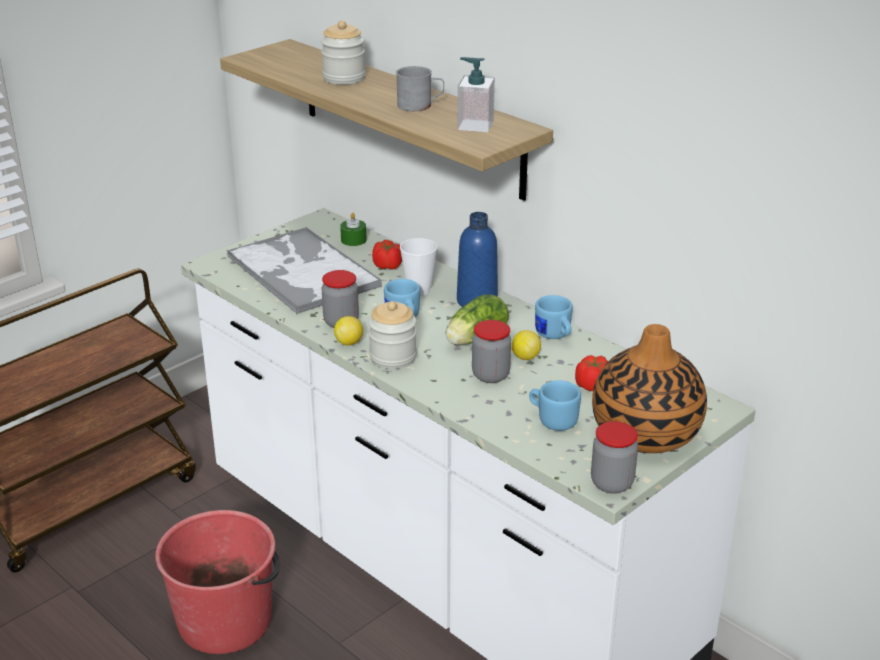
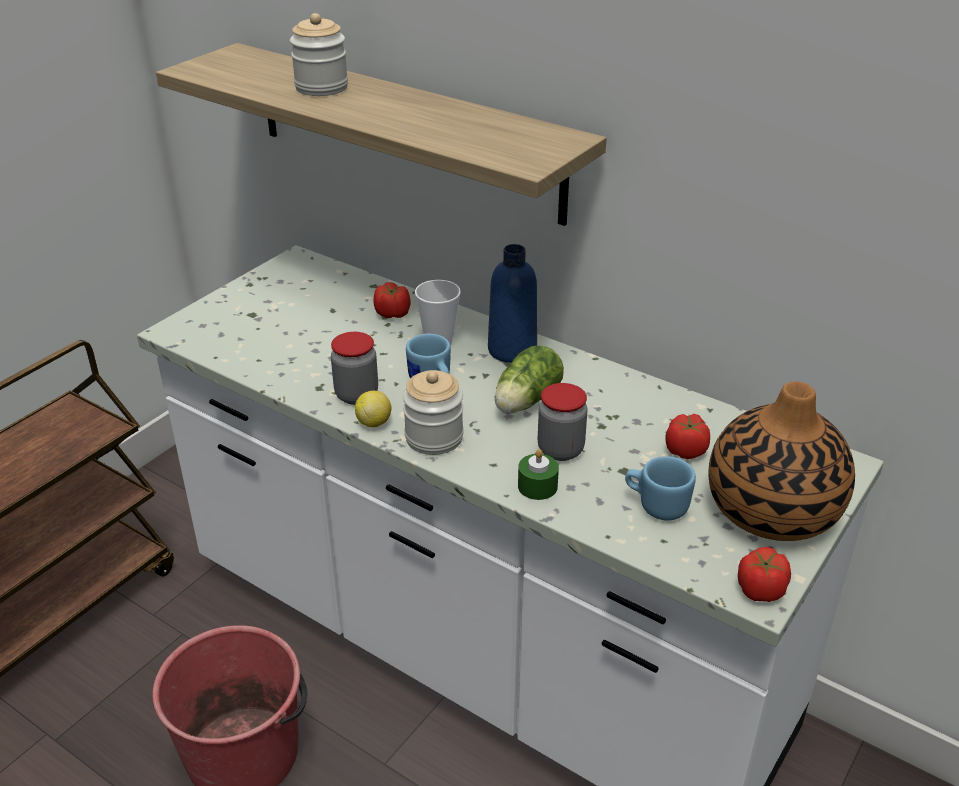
camera: 10 degrees left, 5 degrees up
tray [226,227,382,314] -> none
green candle [340,213,367,246] -> green candle moved to [518,449,559,500]
grey mug [396,66,444,111] -> none
soap dispenser [458,57,495,132] -> none
lemon [511,330,541,360] -> none
blue mug [535,295,573,339] -> none
jar [591,421,638,494] -> tomato [738,547,791,602]

